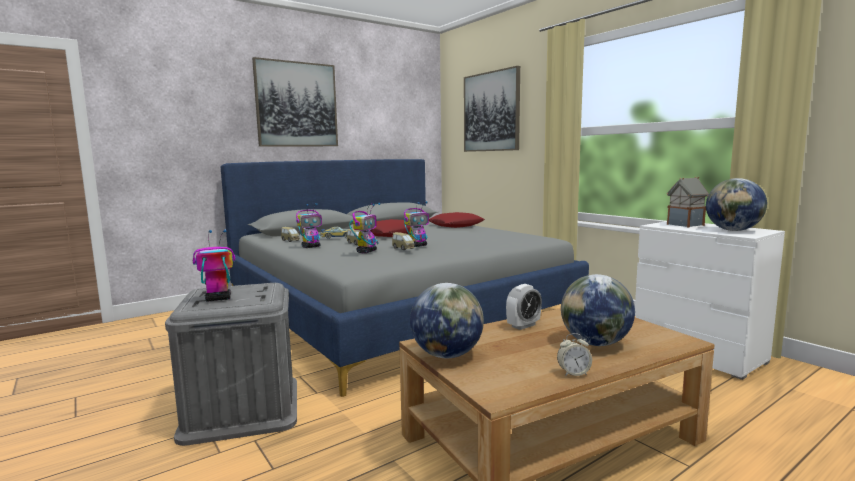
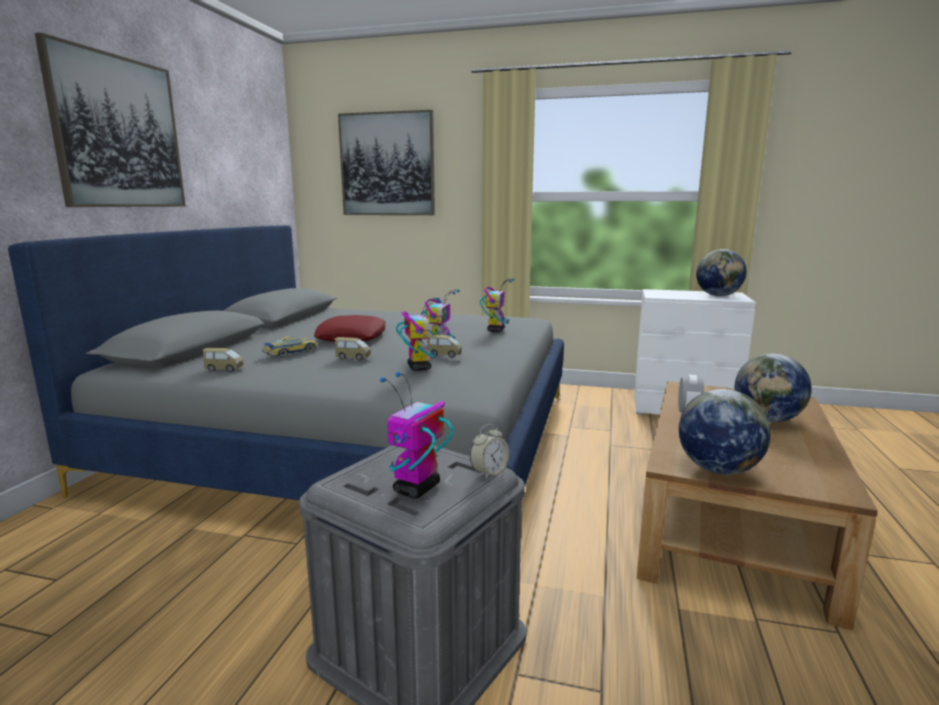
camera: 40 degrees left, 5 degrees up
toy robot [296,203,322,248] -> toy robot moved to [480,279,514,332]
red pillow [429,212,485,228] -> none
alarm clock [557,333,592,376] -> alarm clock moved to [470,424,509,480]
toy house [667,177,709,228] -> none

